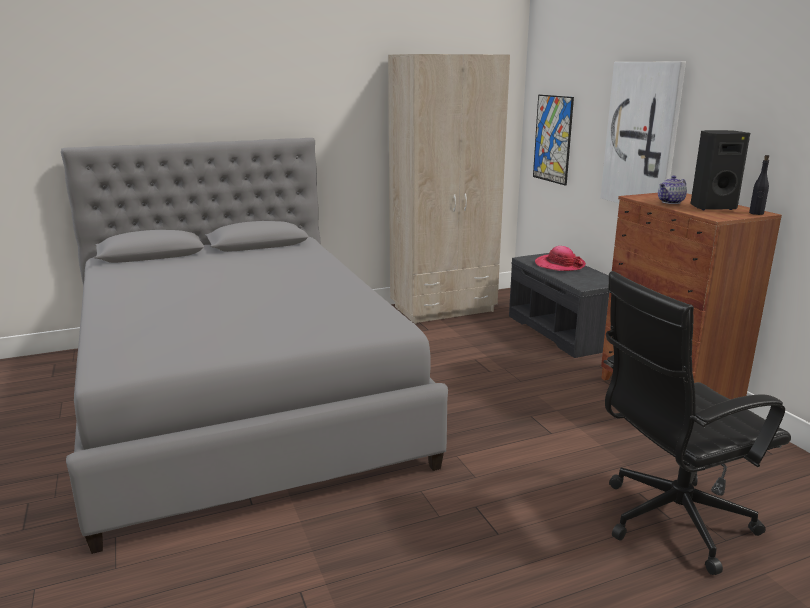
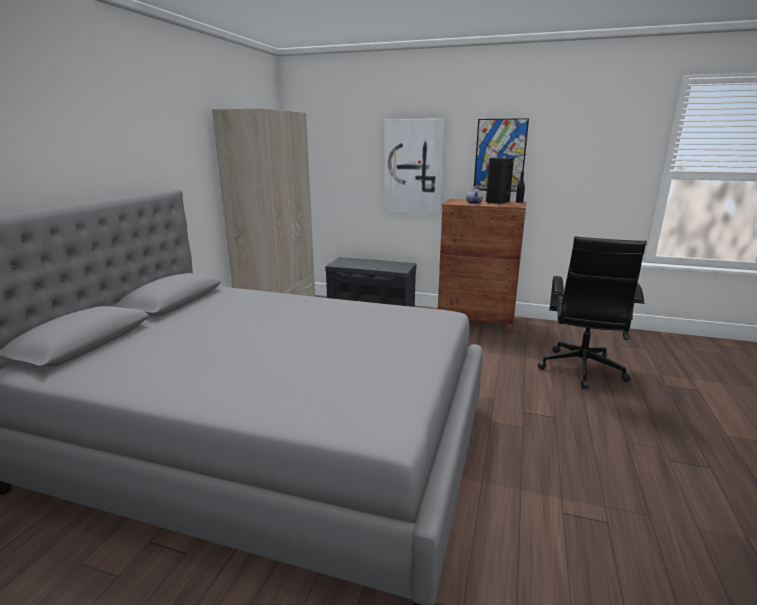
camera: 50 degrees left, 0 degrees up
picture [533,95,574,186] -> picture moved to [474,118,529,192]
hat [535,246,586,271] -> none

